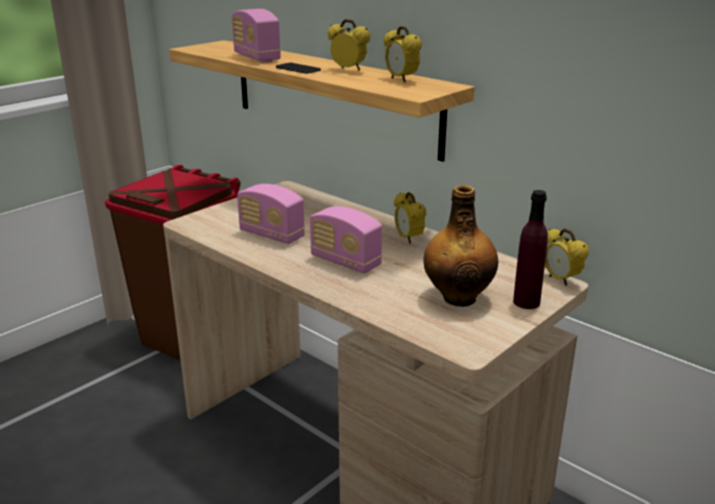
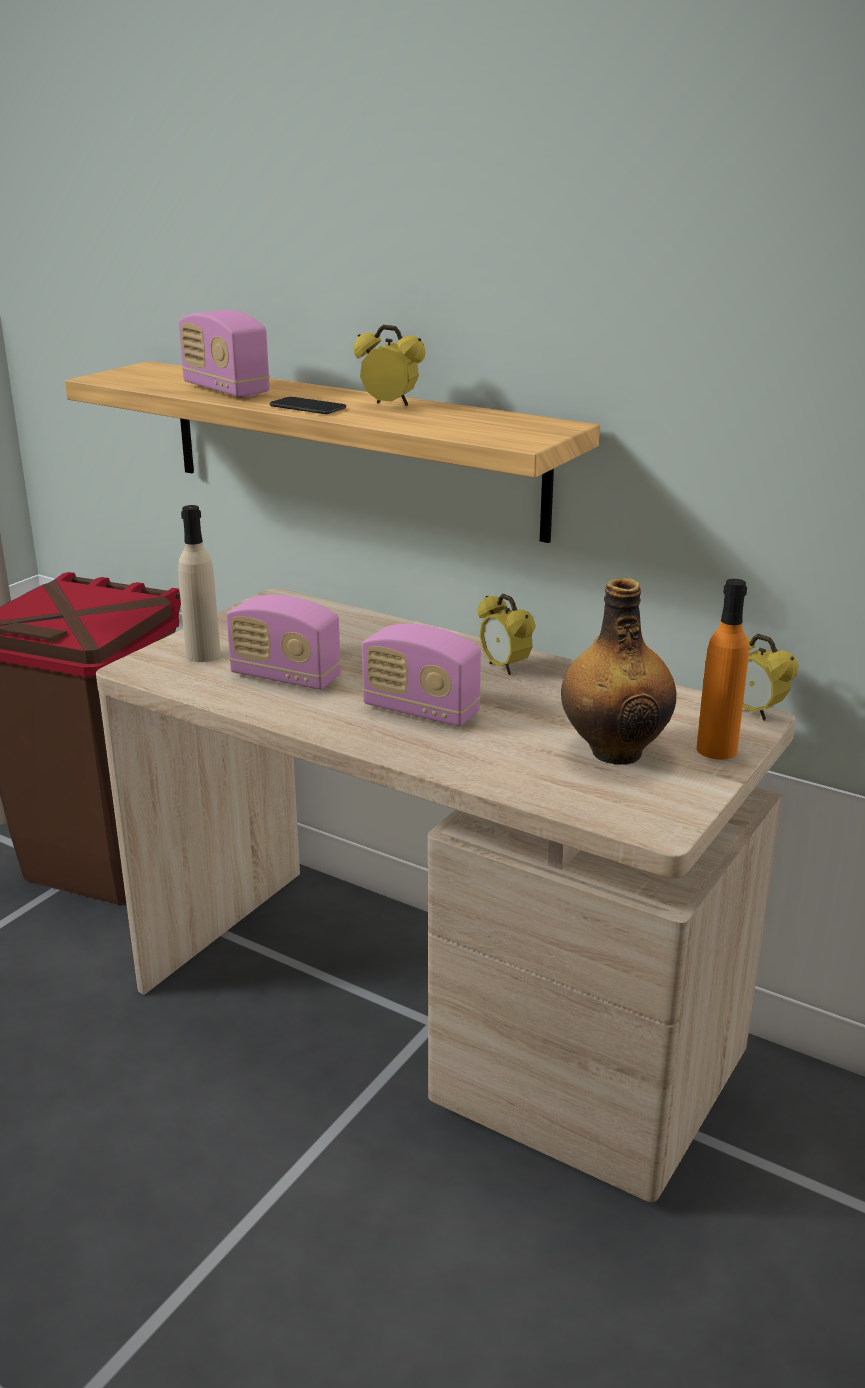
camera: 10 degrees left, 0 degrees up
alarm clock [384,26,422,82] -> none
purple bottle [513,190,548,309] -> orange bottle [697,579,749,760]
none -> beige bottle [178,505,221,662]

